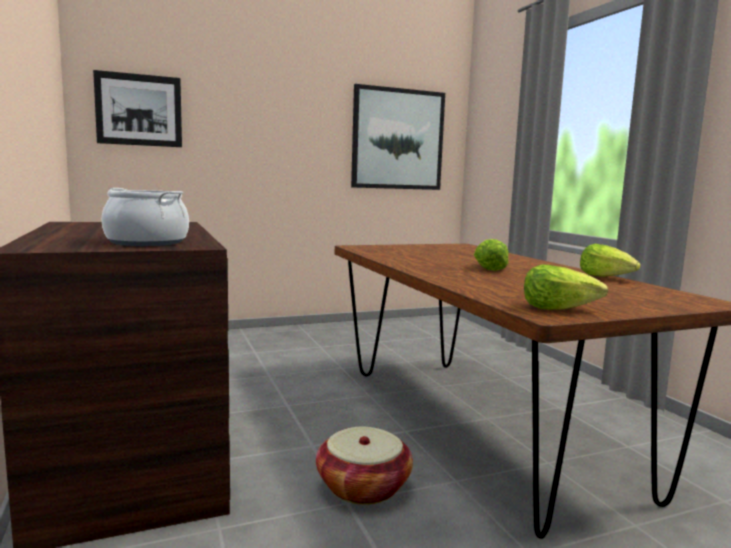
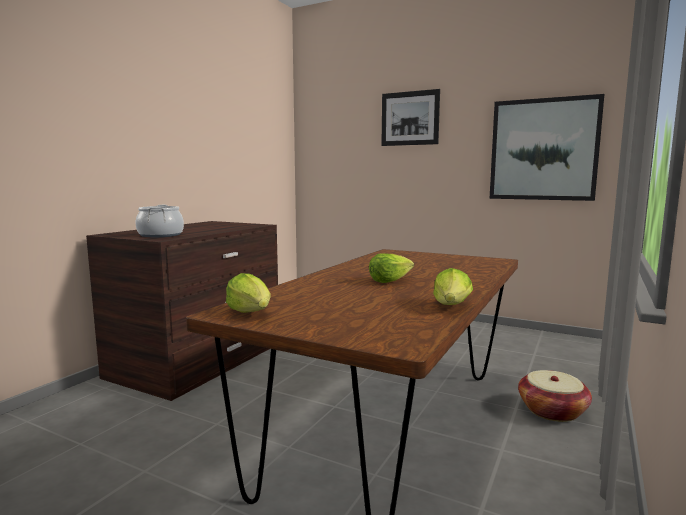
camera: 50 degrees right, 0 degrees up
picture [93,70,182,147] -> picture moved to [381,89,440,146]
basket [316,427,413,505] -> basket moved to [518,370,592,422]

